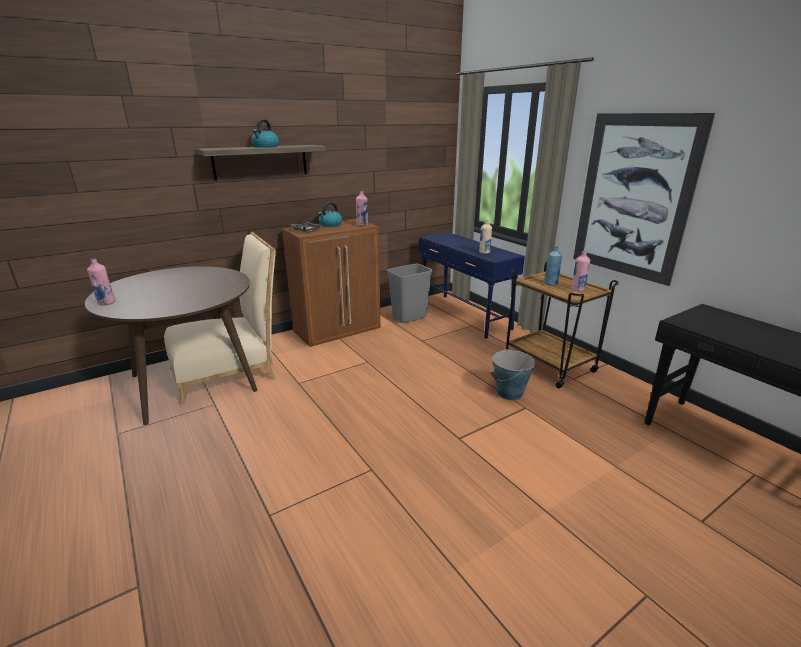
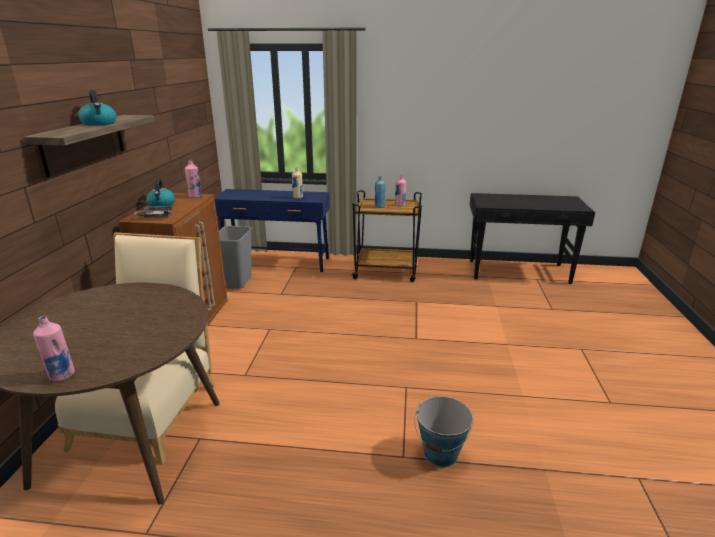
camera: 50 degrees left, 0 degrees up
bucket [491,349,535,401] -> bucket moved to [414,396,473,467]
picture [573,113,715,286] -> none

